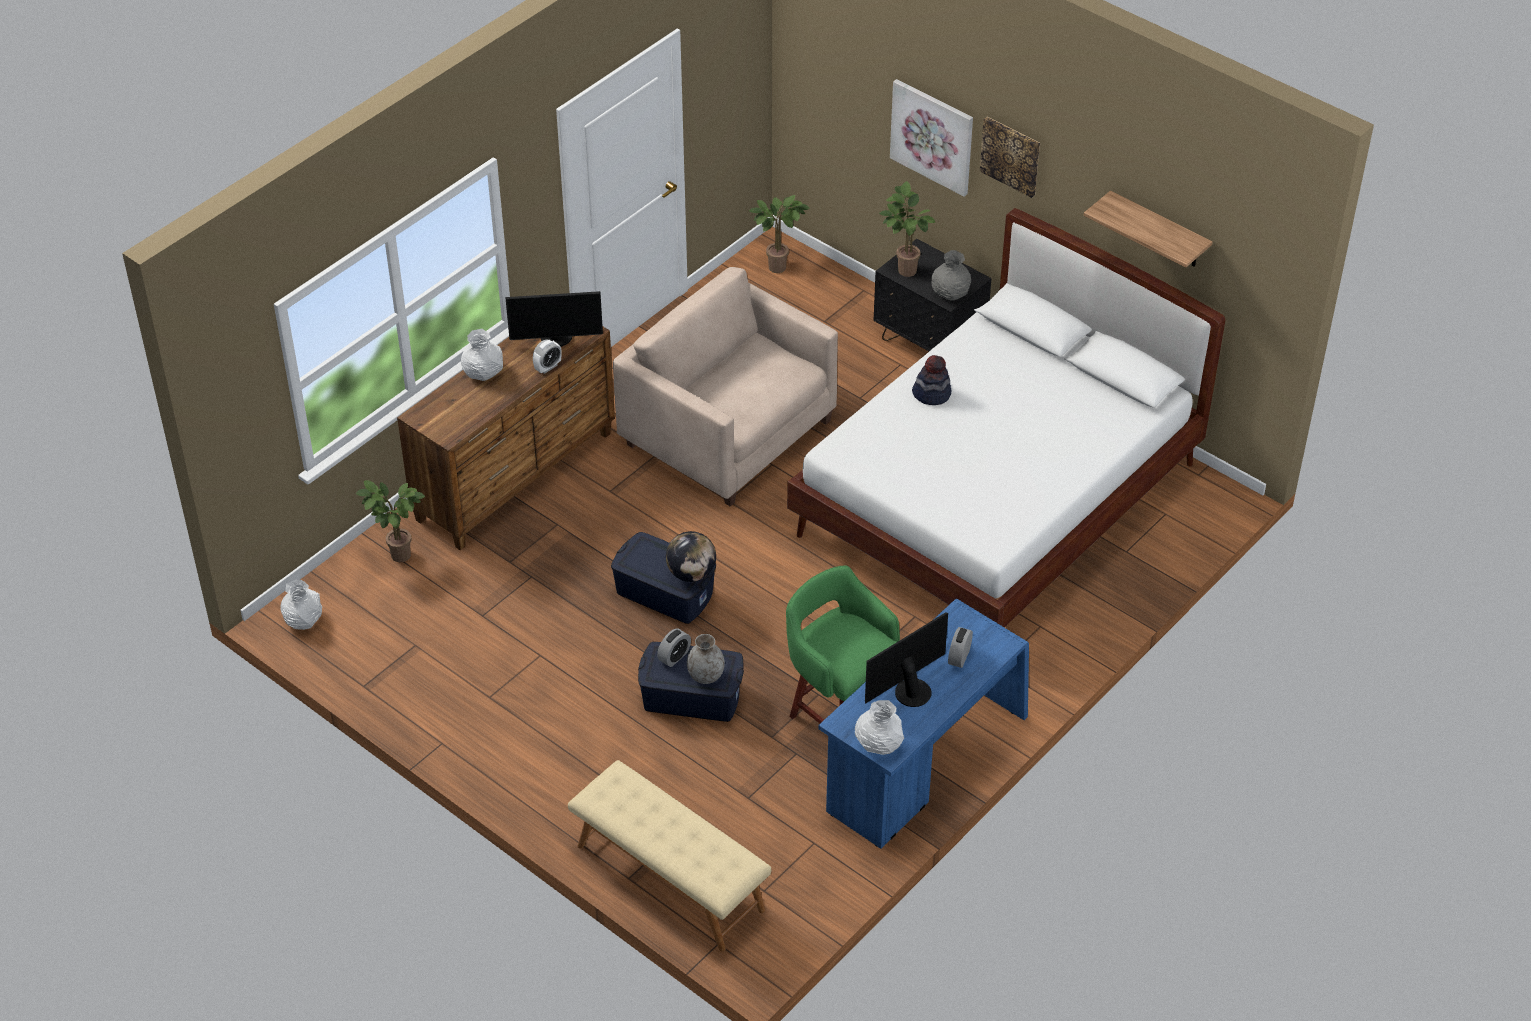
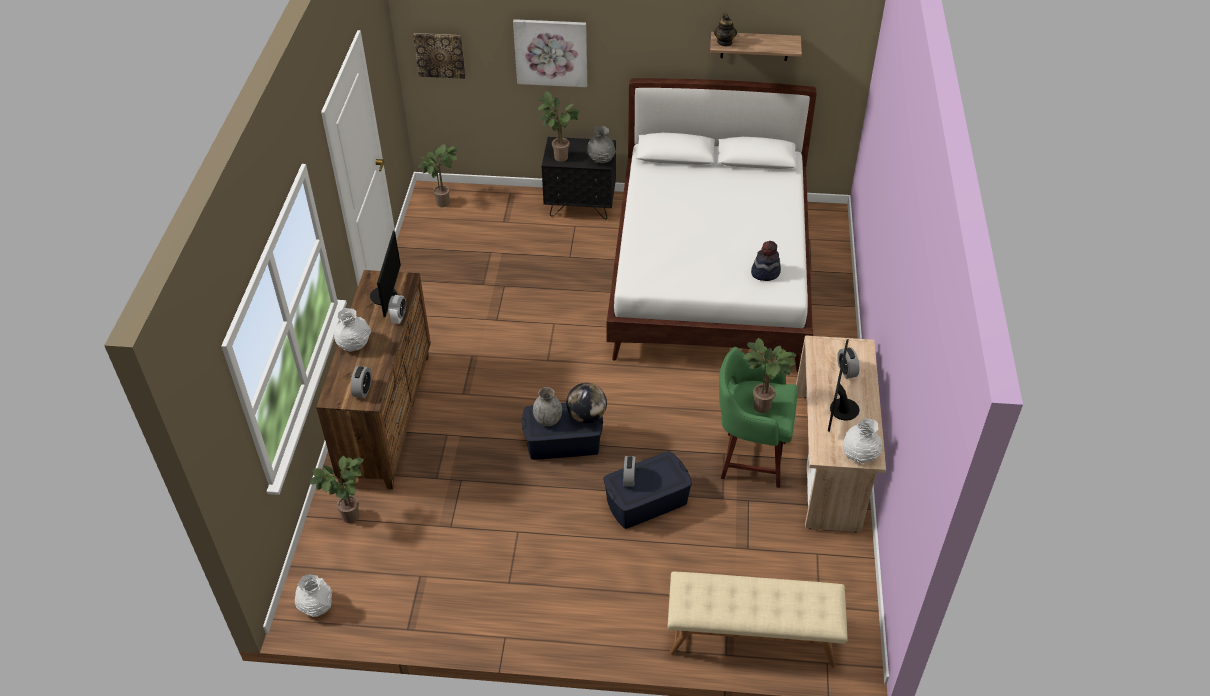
camera: 35 degrees left, 0 degrees up
monitor [505,291,603,347] -> monitor turned 45 degrees counterclockwise [370,231,401,317]
beige armchair [613,267,838,506] -> none
grey vase [687,634,725,684] -> grey vase moved to [533,387,562,426]
blue desk [819,599,1029,849] -> beige desk [796,335,886,532]
hat [912,355,951,405] -> hat moved to [751,241,781,281]
picture [980,117,1040,198] -> picture moved to [413,33,466,79]
none -> alarm clock [351,366,372,398]
none -> teapot [714,13,737,46]
none -> potted plant [743,338,797,413]

